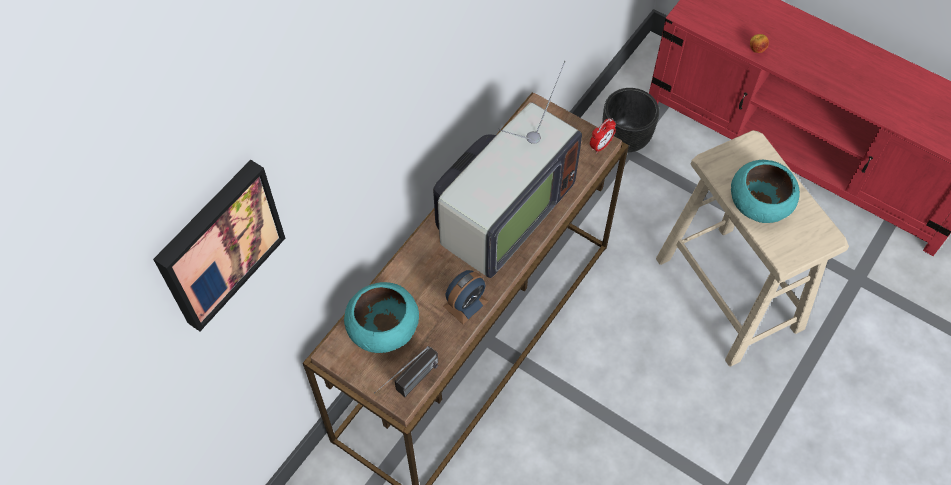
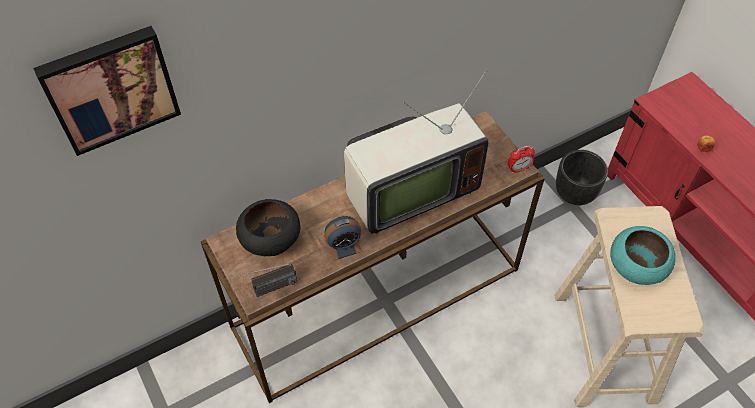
camera: 25 degrees right, 5 degrees down
turquoise bowl [344,282,419,353] -> black bowl [236,199,300,256]

